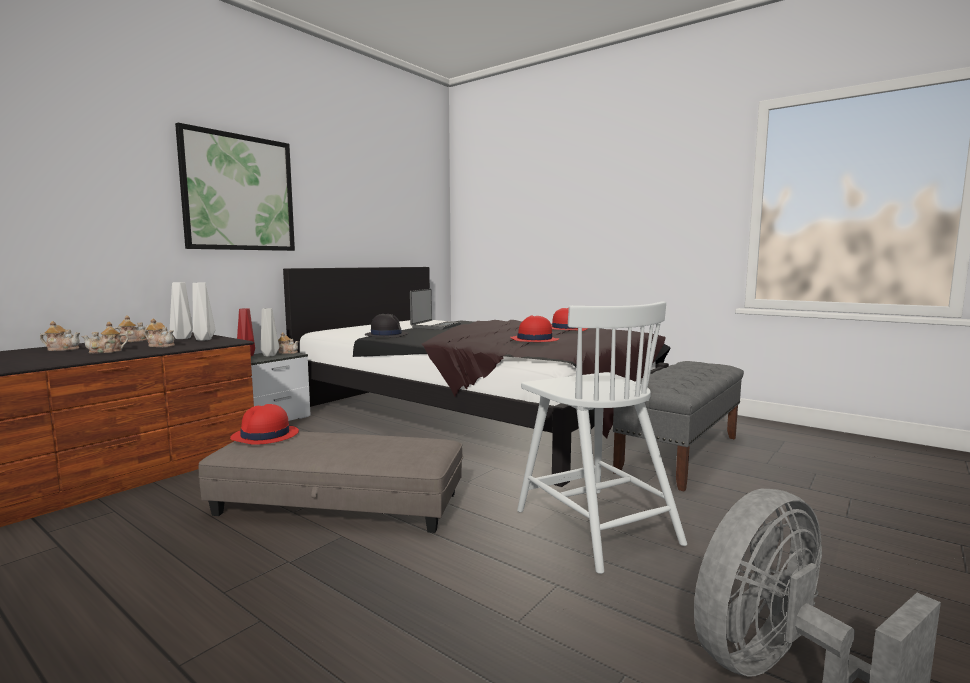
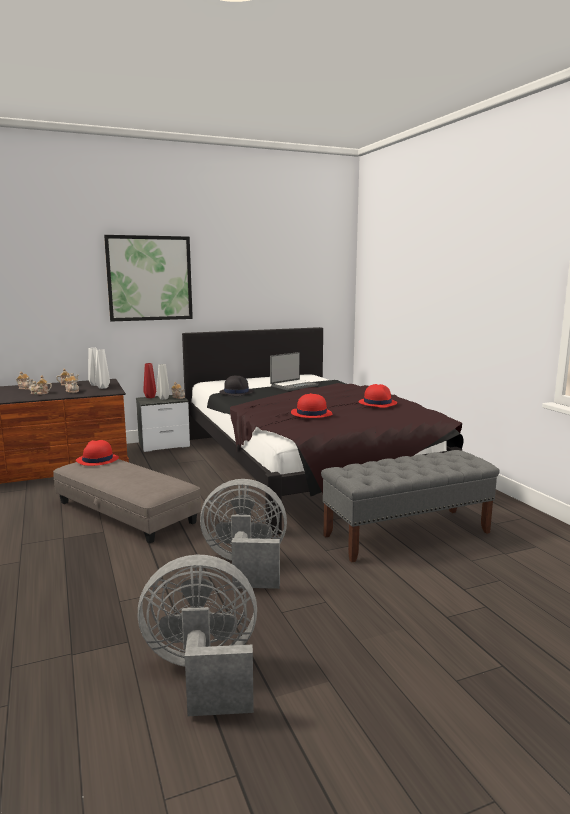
camera: 30 degrees right, 5 degrees up
white chair [517,302,687,574] -> grey fan [200,479,287,589]

